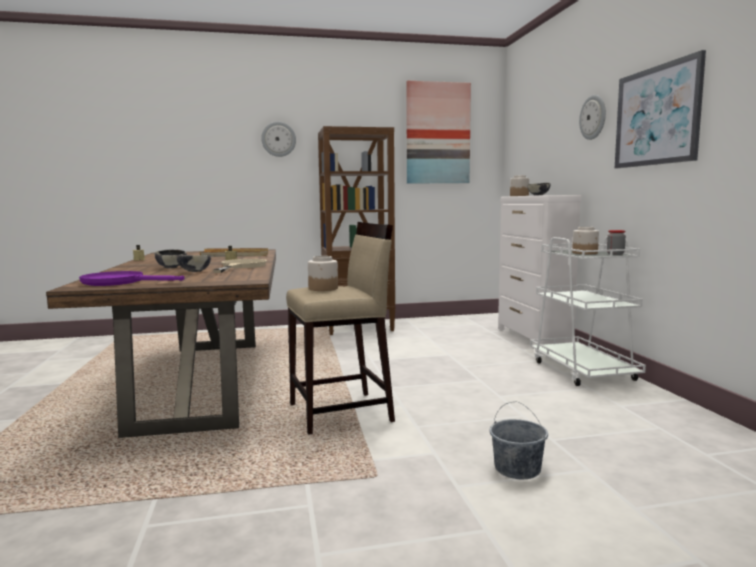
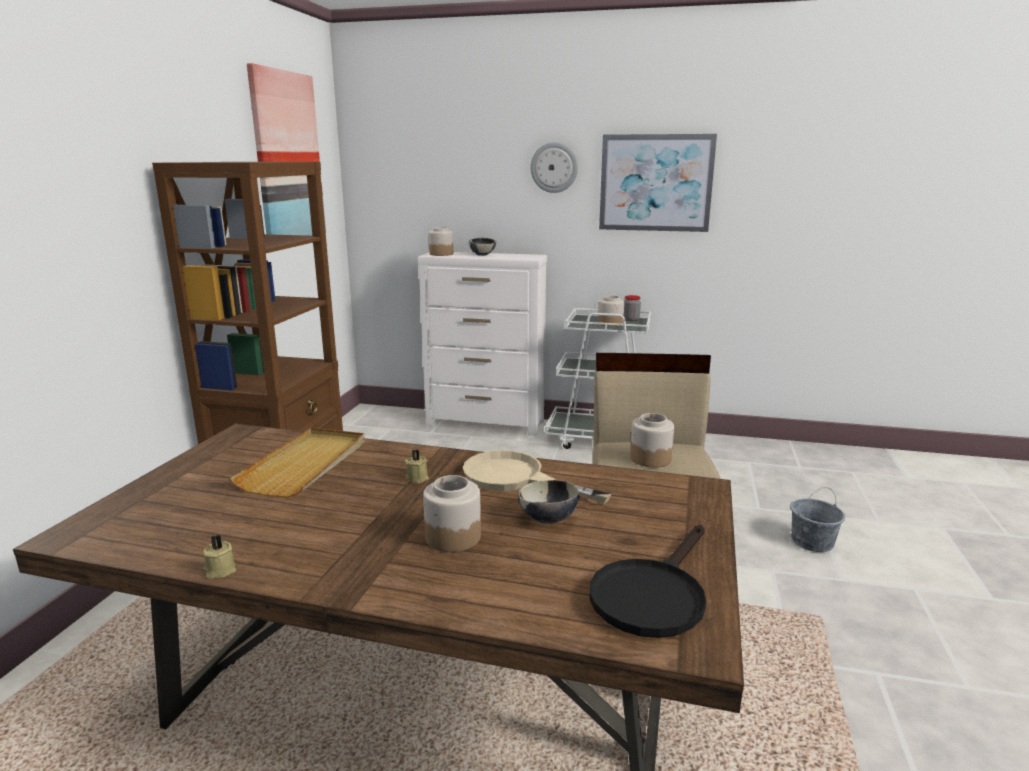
camera: 65 degrees left, 10 degrees up
purple frying pan [79,271,184,286] -> black frying pan [589,525,706,638]
bowl [154,249,187,268] -> jar [423,475,481,552]
wall clock [261,122,296,157] -> none

